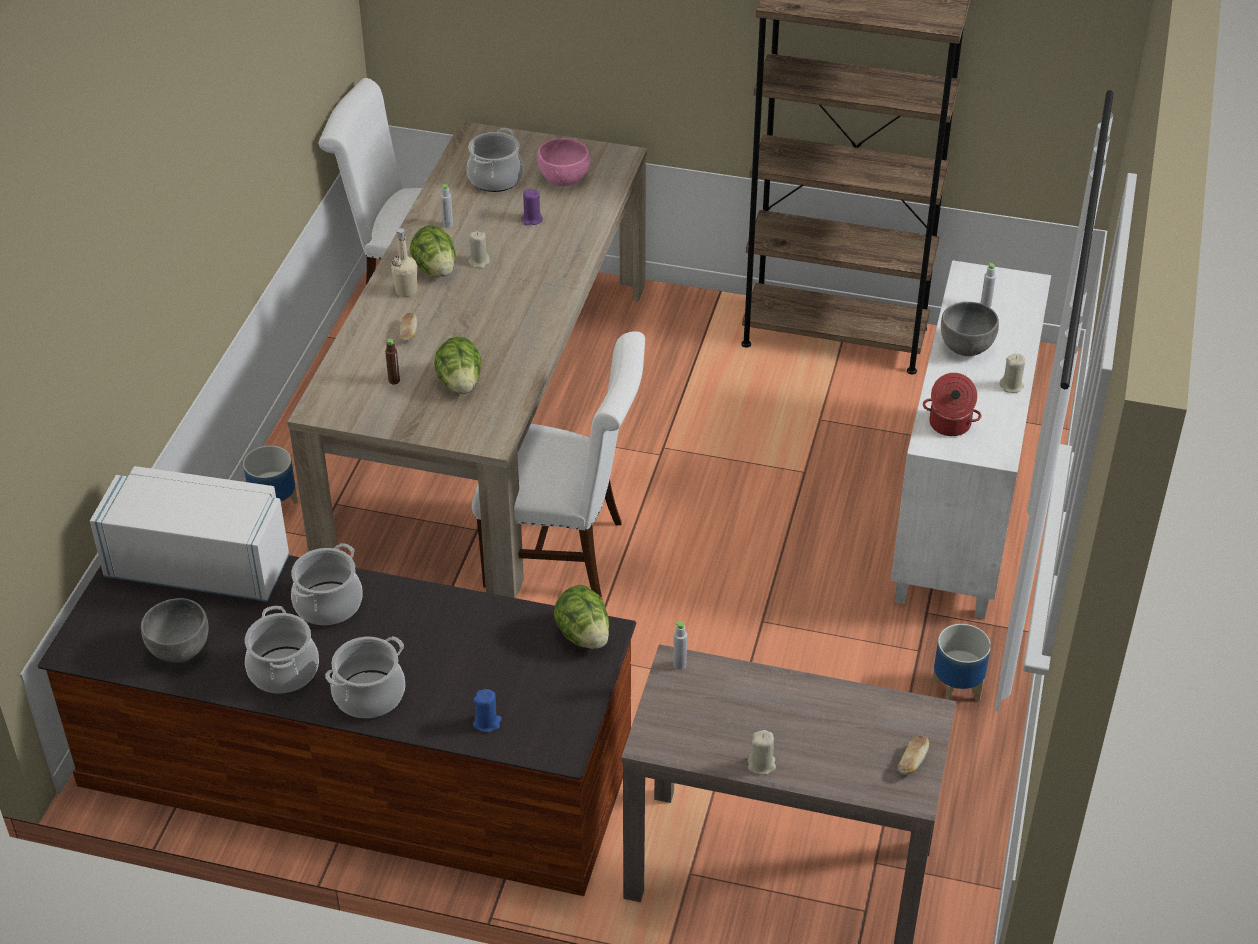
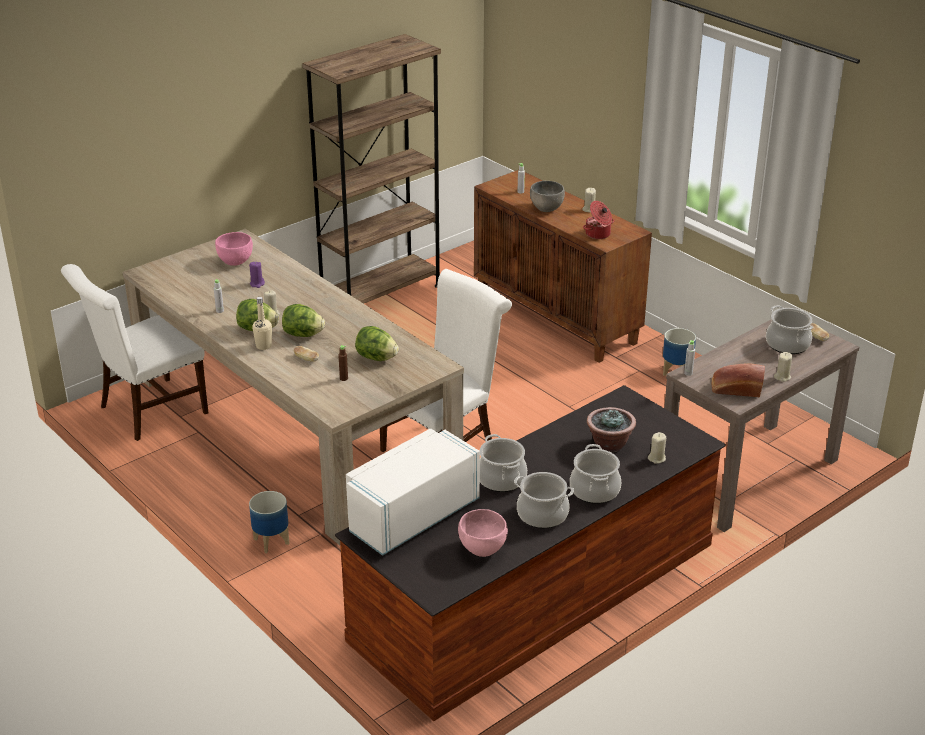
camera: 55 degrees left, 10 degrees down
grey bowl [141,598,209,663] -> pink bowl [458,509,508,557]
cooking pot [467,128,524,192] -> cooking pot moved to [766,305,813,354]
blue candle [473,689,502,732] -> beige candle [648,432,666,464]
lettuce [554,585,609,649] -> lettuce moved to [282,304,325,337]
white cabinet [891,260,1051,619] -> brown cabinet [474,170,652,363]
none -> potted plant [587,407,636,453]
none -> bread [712,363,765,397]

